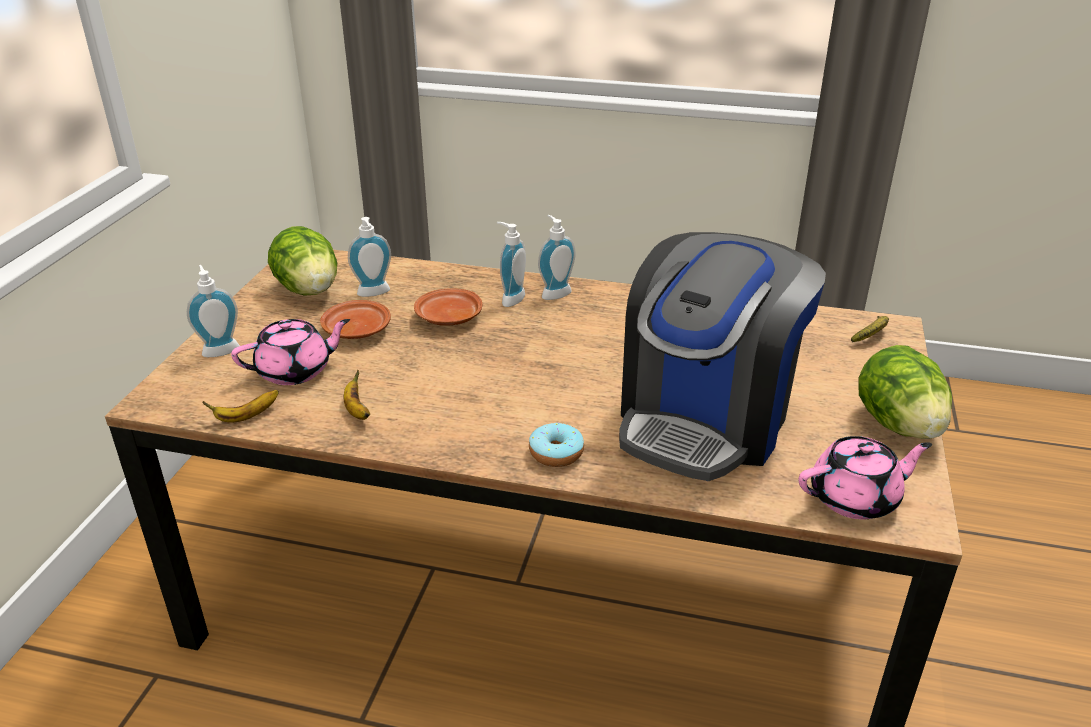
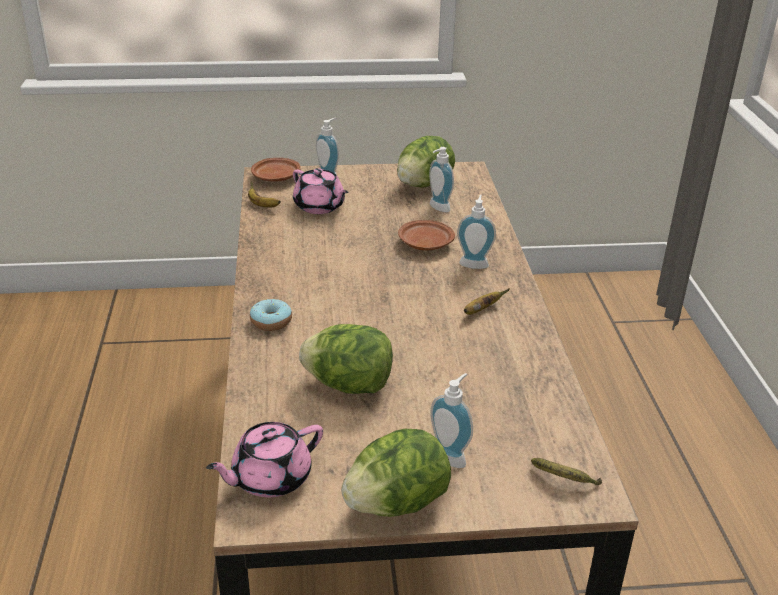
camera: 70 degrees right, 0 degrees up
brown plate [320,300,391,339] -> brown plate moved to [251,158,301,182]
banana [344,370,370,420] -> banana moved to [464,288,509,315]
soap dispenser [538,215,576,300] -> soap dispenser moved to [430,373,473,468]
coffee machine [619,232,826,481] -> lettuce [299,324,393,394]
pink teapot [798,436,932,519] -> pink teapot turned 90 degrees clockwise [206,422,323,497]

